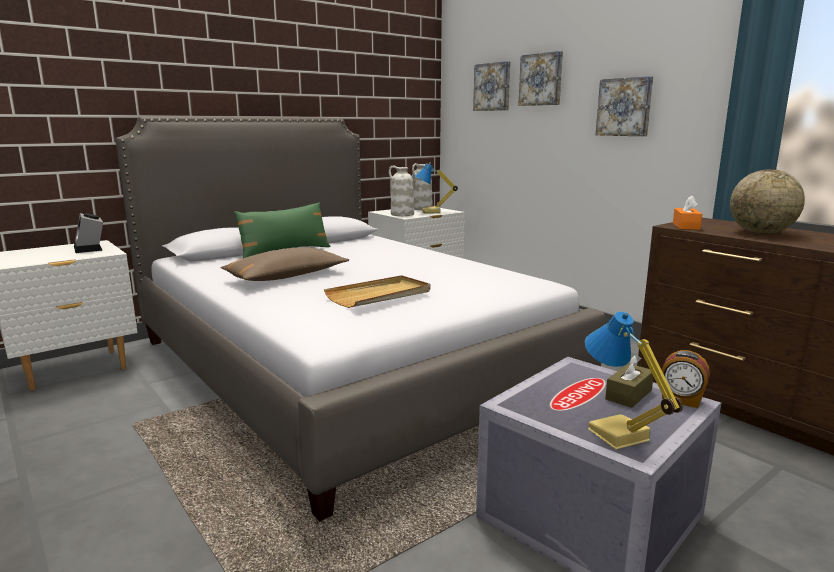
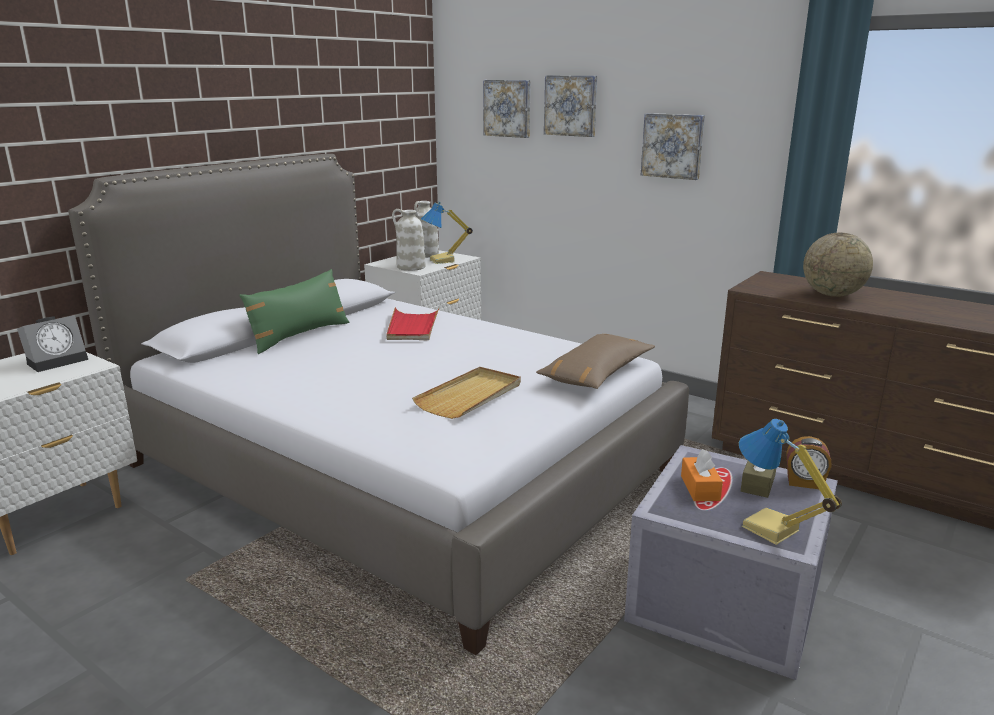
camera: 15 degrees left, 5 degrees up
alarm clock [74,213,103,253] -> alarm clock turned 90 degrees counterclockwise [17,315,88,372]
brown pillow [221,247,349,281] -> brown pillow moved to [536,334,655,389]
orange tissue box [673,195,702,230] -> orange tissue box moved to [681,449,723,501]
none -> red tray [387,307,440,340]

